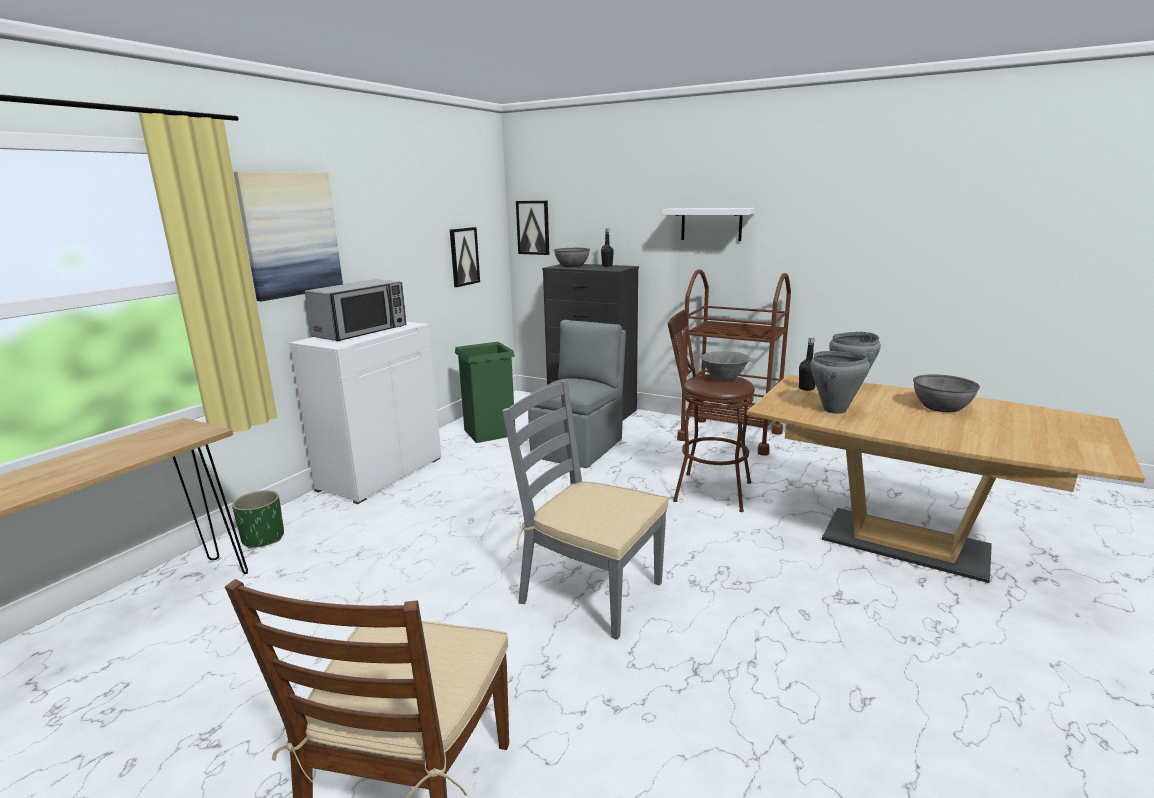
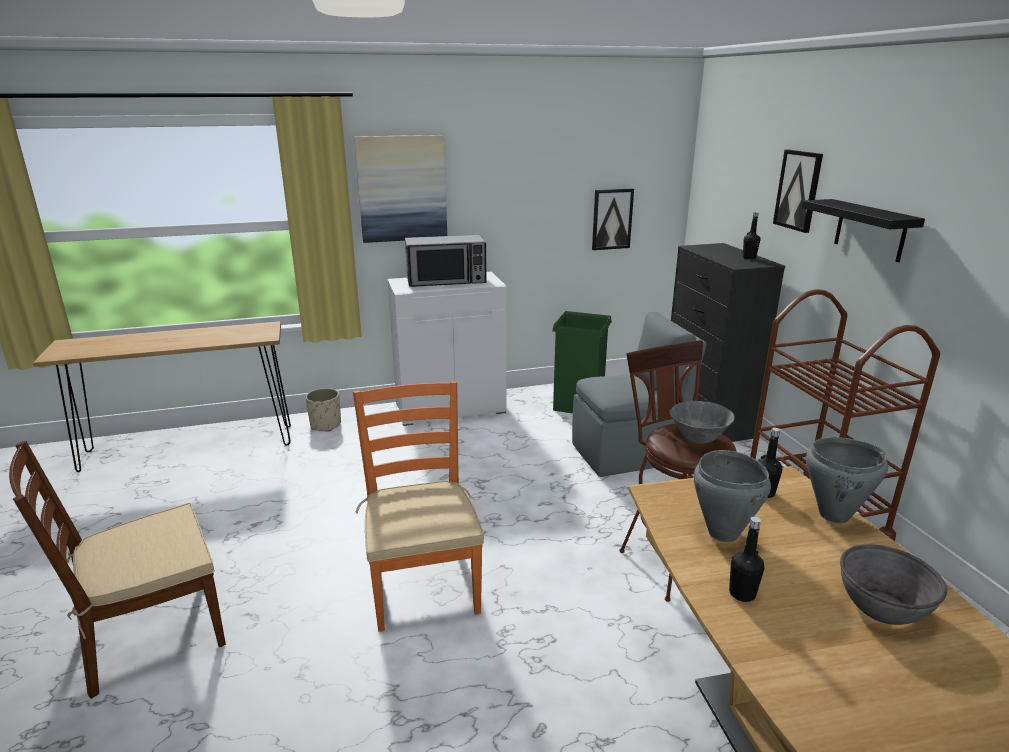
camera: 45 degrees right, 5 degrees up
green planter [232,490,284,549] -> beige planter [305,388,341,432]
grey chair [502,381,668,640] -> orange chair [353,381,484,632]
picture [516,201,549,255] -> picture moved to [773,150,823,233]
grey bowl [554,248,590,267] -> none
white shelf [662,208,755,241] -> black shelf [802,199,925,262]
none -> black bottle [729,516,764,602]

